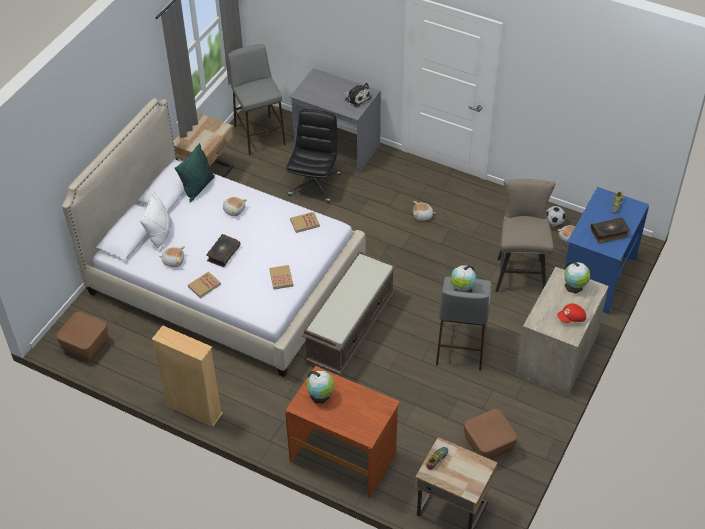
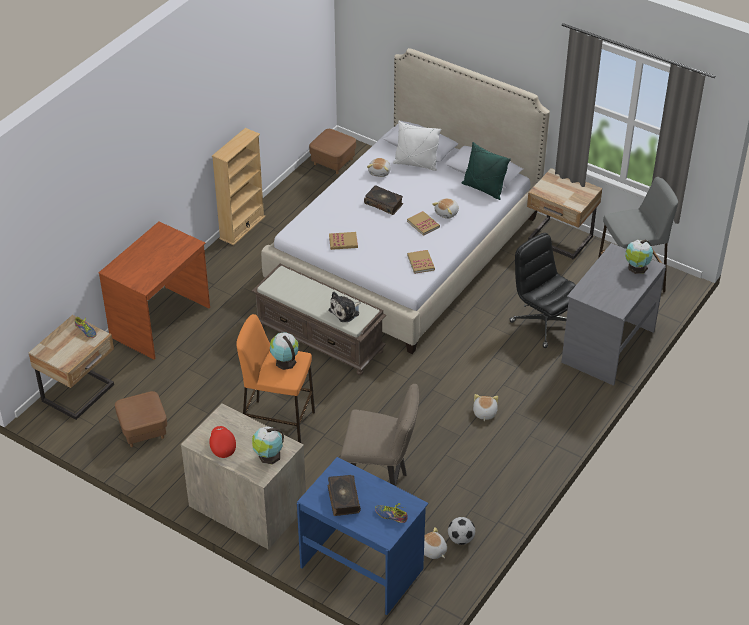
camera: 95 degrees right, 5 degrees down
book [188,272,221,298] -> book moved to [407,211,440,236]
black office chair [286,109,341,203] -> black office chair turned 150 degrees counterclockwise [509,233,576,348]
globe [306,371,334,403] -> globe moved to [625,240,653,274]
plush toy [344,83,371,107] -> plush toy moved to [328,292,361,322]
grey stool [436,277,491,370] -> orange stool [236,314,315,443]

